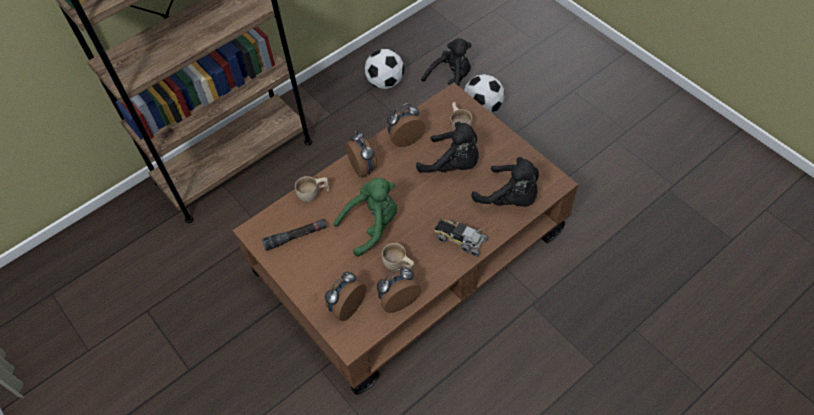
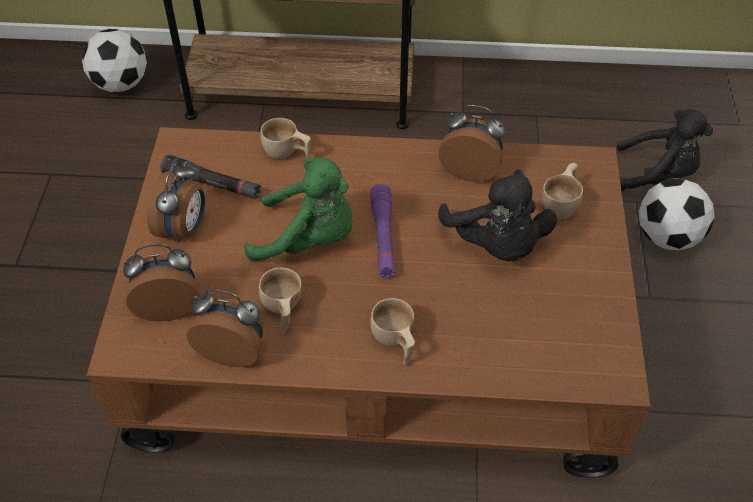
camera: 40 degrees right, 5 degrees down
alarm clock [345,131,377,178] -> alarm clock moved to [147,162,205,243]
football [365,49,404,89] -> football moved to [82,29,147,92]
toy truck [434,218,488,257] -> beige cup [370,298,415,366]
black plush toy [472,157,539,206] -> none
none -> purple flashlight [370,184,395,278]

